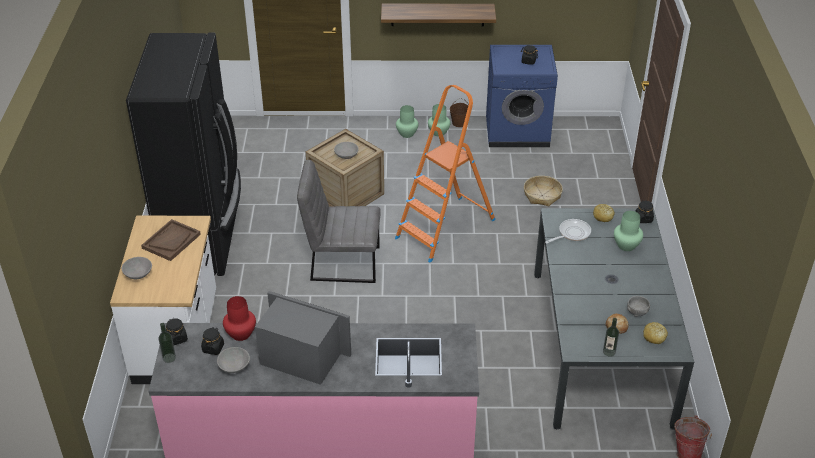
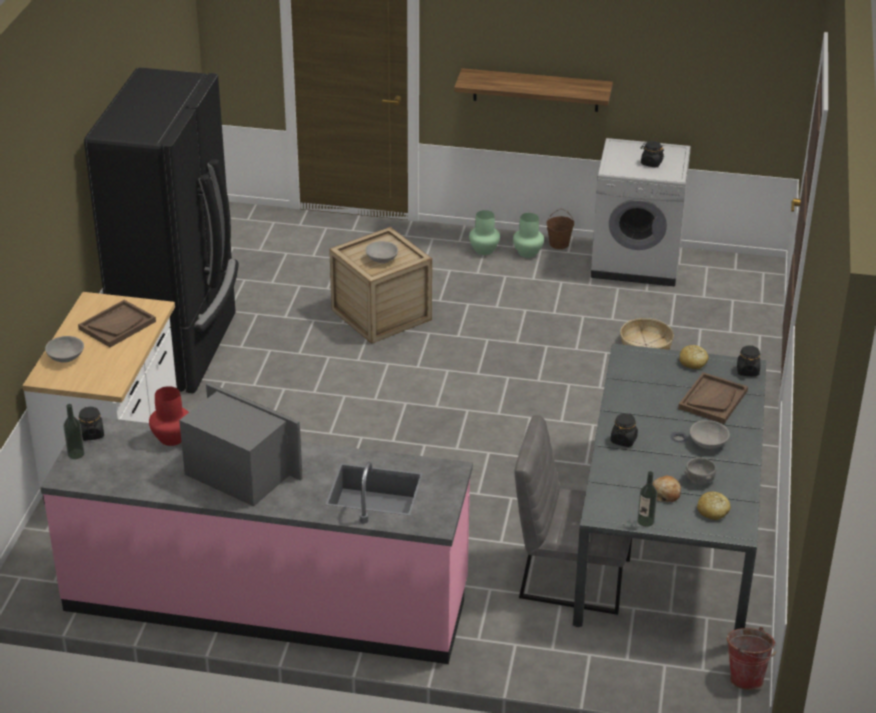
camera: 10 degrees right, 5 degrees down
black jar [201,327,224,355] -> black jar moved to [611,413,638,447]
grey bowl [217,347,250,373] -> grey bowl moved to [690,420,730,449]
grey chair [297,160,381,283] -> grey chair moved to [514,415,632,615]
orange step ladder [395,85,496,263] -> none
blue washing machine [486,45,558,147] -> white washing machine [591,138,691,286]
frying pan [545,219,591,244] -> none
green vase [614,211,643,251] -> brown tray [678,372,748,424]

